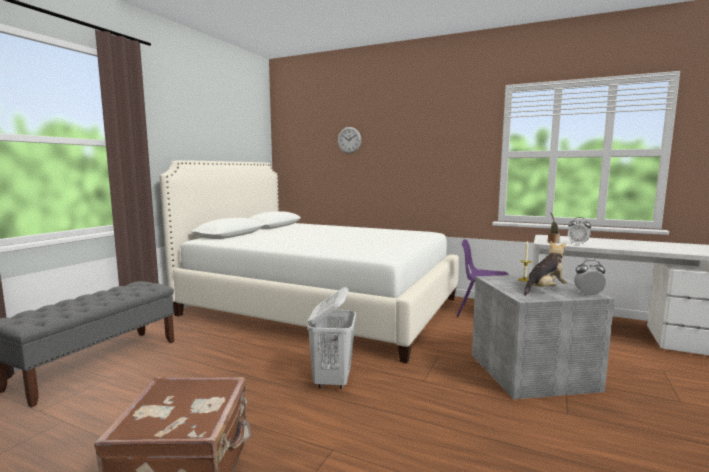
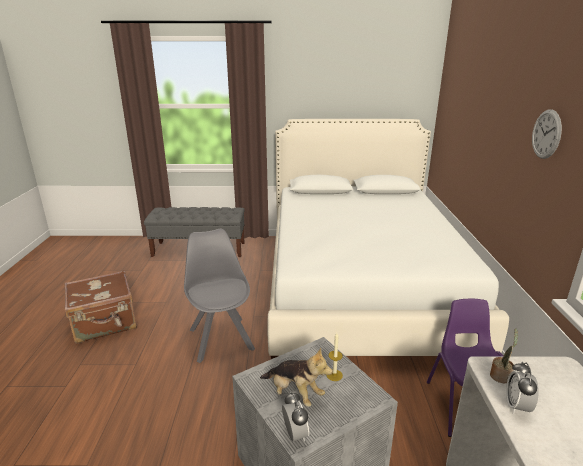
camera: 65 degrees right, 15 degrees up
white laundry basket [307,287,356,389] -> grey chair [184,229,255,363]
wall clock [338,127,361,154] -> wall clock moved to [532,110,562,159]

